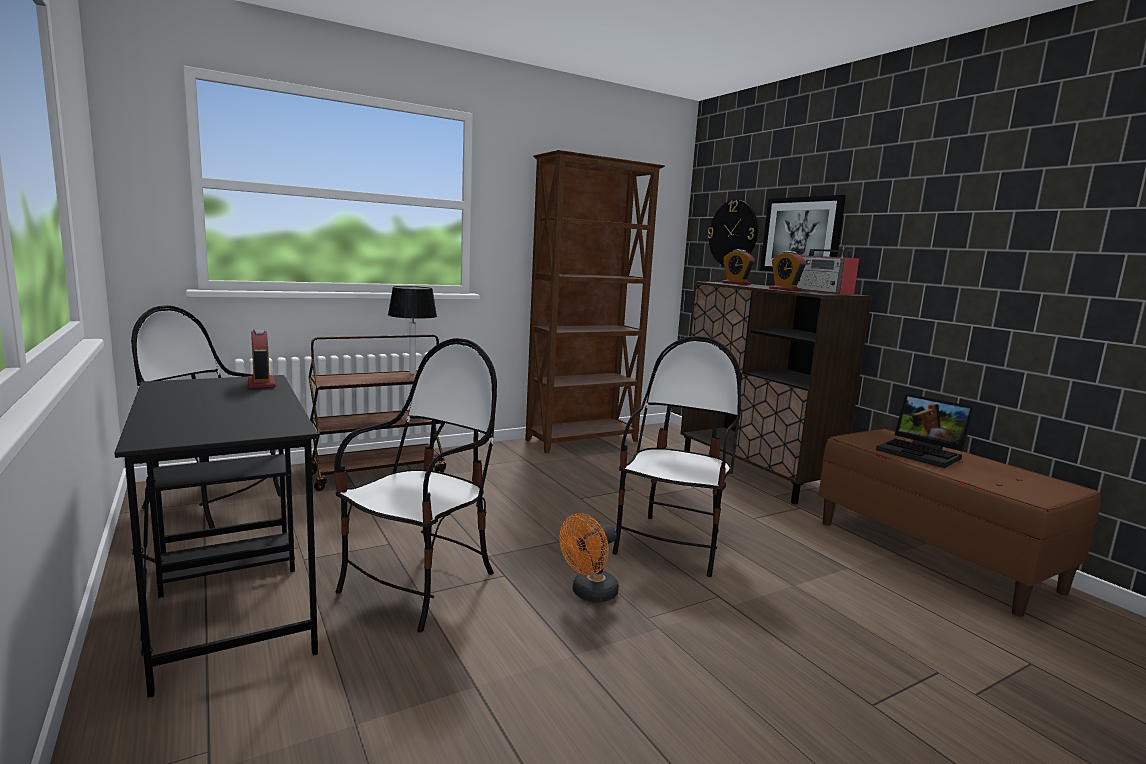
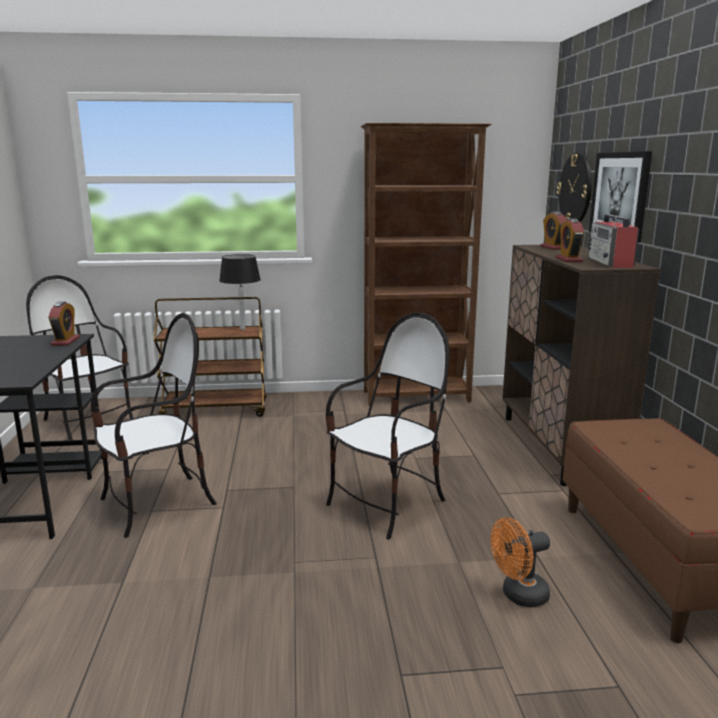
camera: 25 degrees right, 5 degrees up
orange fan [559,513,619,602] -> orange fan moved to [491,518,550,607]
laptop [876,393,975,468] -> none

